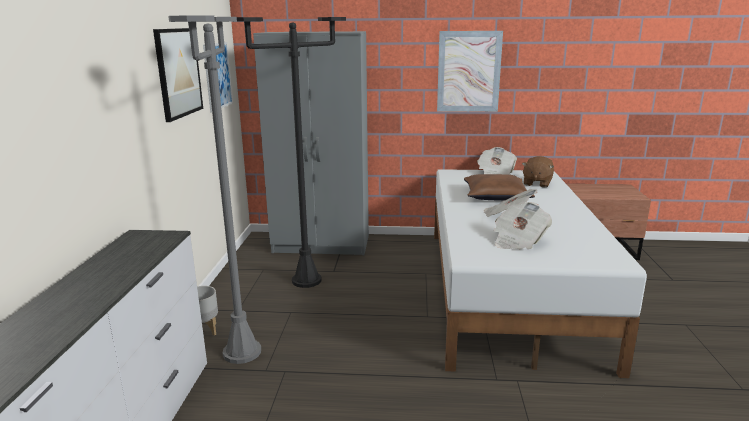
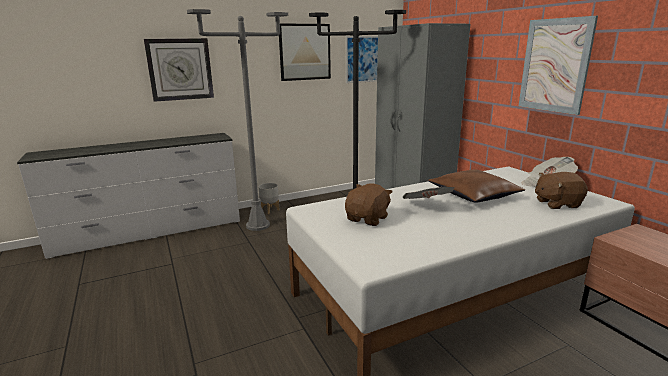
camera: 60 degrees right, 0 degrees up
newspaper [493,202,552,249] -> brown plush toy [345,183,393,226]
none -> wall clock [144,38,214,102]

